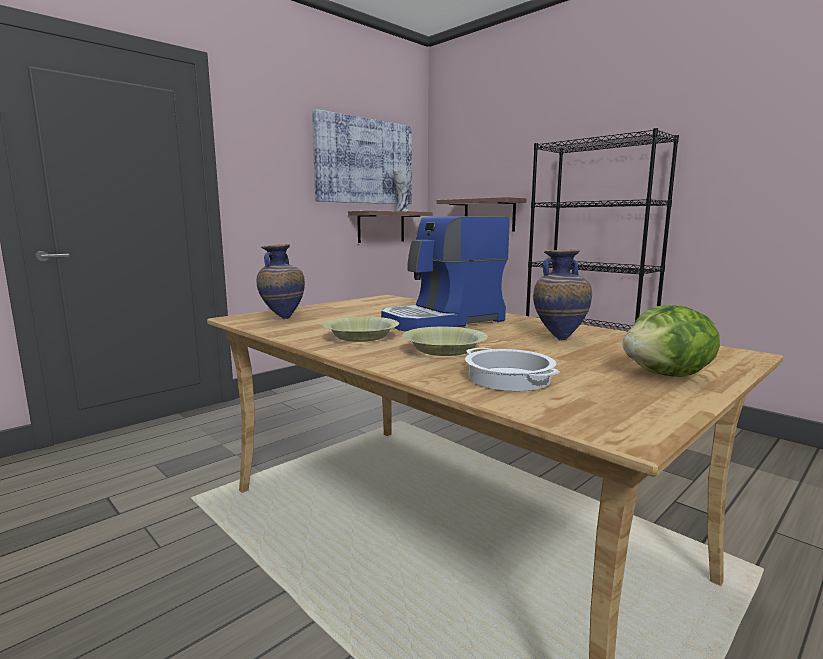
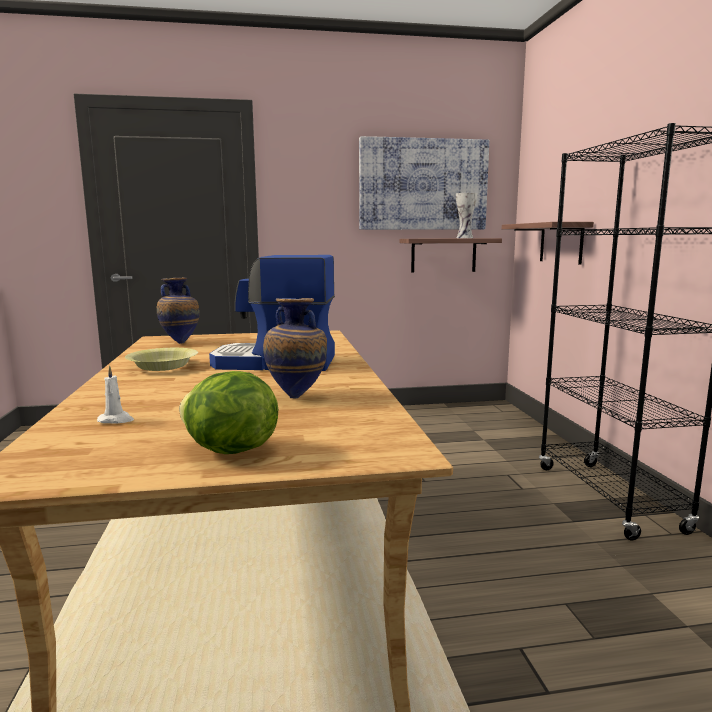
camera: 35 degrees right, 0 degrees up
yellow bowl [402,327,488,356] -> none
cooking pot [465,348,560,391] -> white candle [97,365,134,424]

